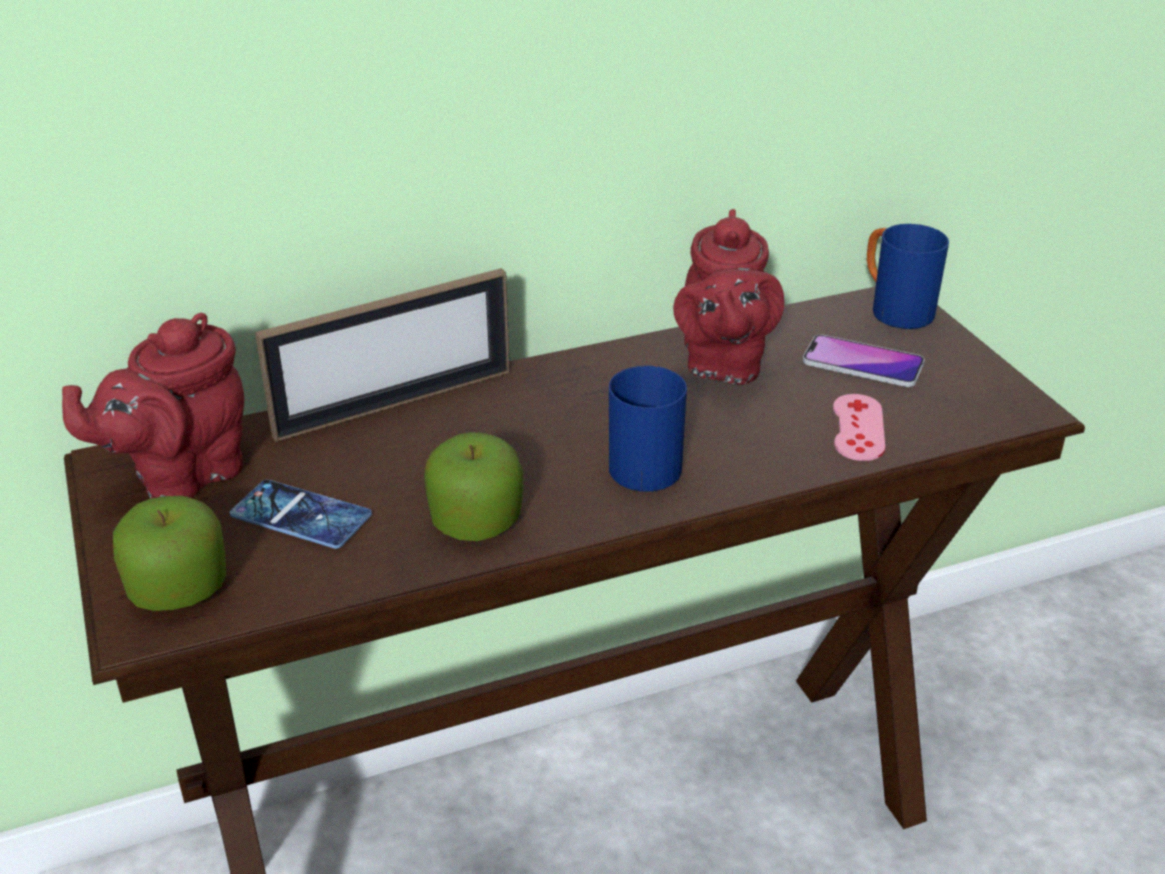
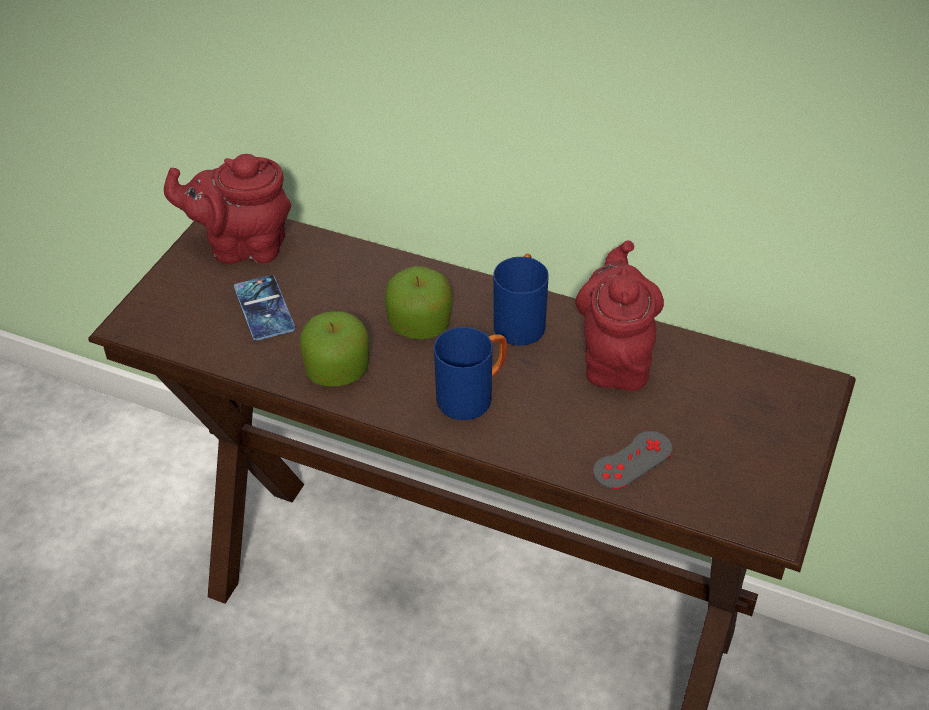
camera: 45 degrees right, 10 degrees up
apple [113,496,226,611] -> apple moved to [385,266,452,339]
picture frame [255,268,510,442] -> none
red teapot [673,209,784,385] -> red teapot turned 135 degrees clockwise [575,240,664,391]
phone [803,334,925,387] -> none
pink game controller [833,394,885,461] -> grey game controller [593,431,673,489]
blue mug [867,224,949,329] -> blue mug moved to [493,254,549,346]

